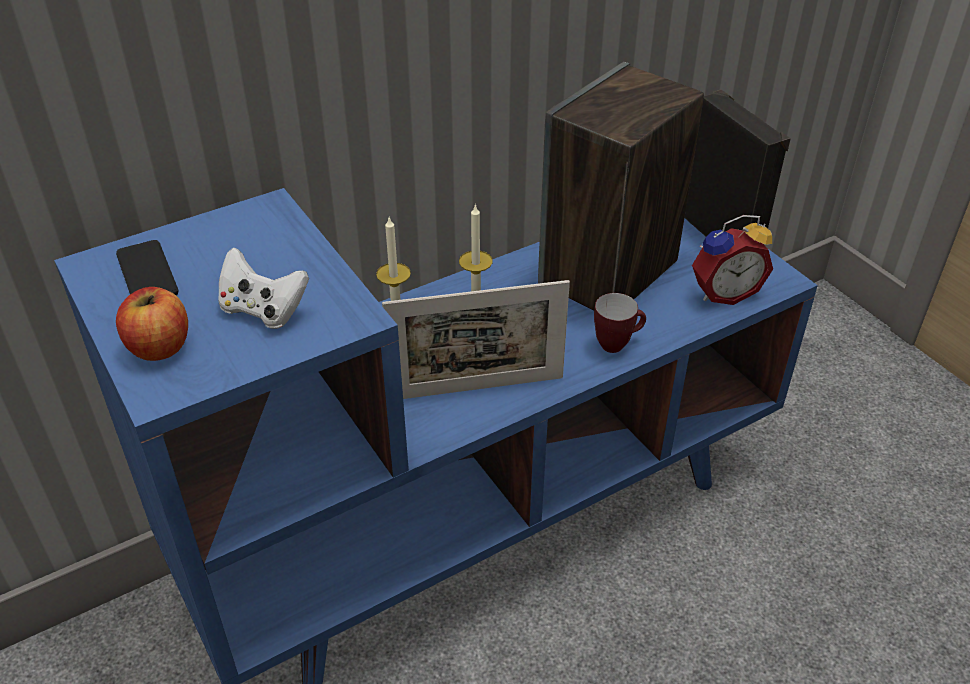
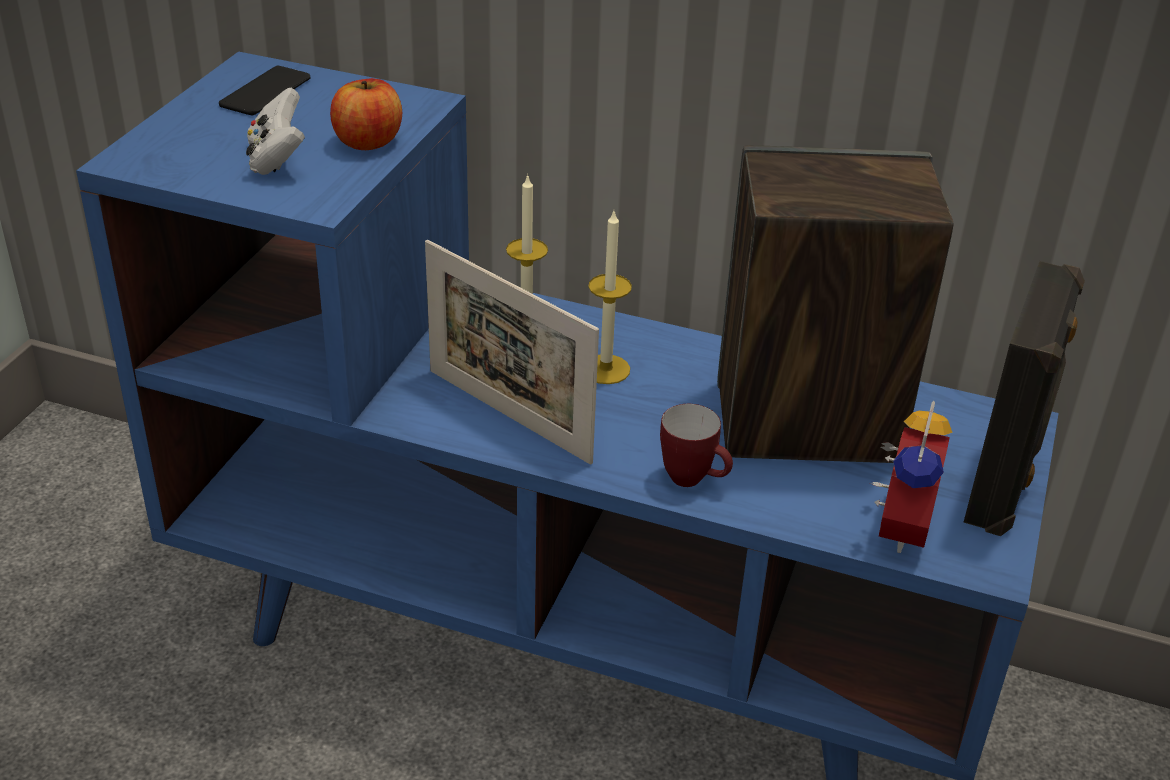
camera: 50 degrees right, 5 degrees down
apple [116,287,188,361] -> apple moved to [330,78,402,150]
alarm clock [692,215,773,305] -> alarm clock turned 105 degrees counterclockwise [870,401,953,553]

